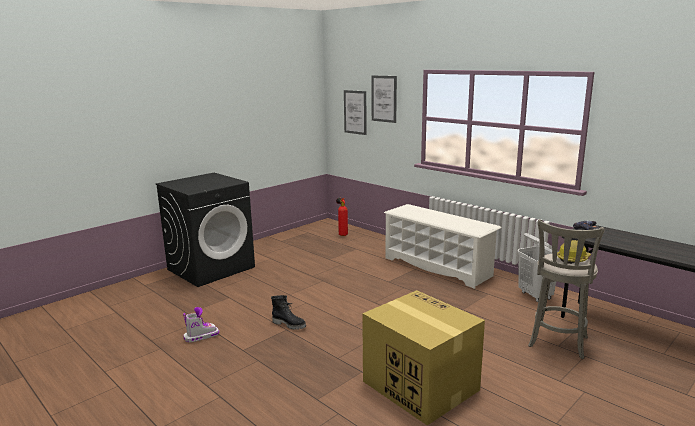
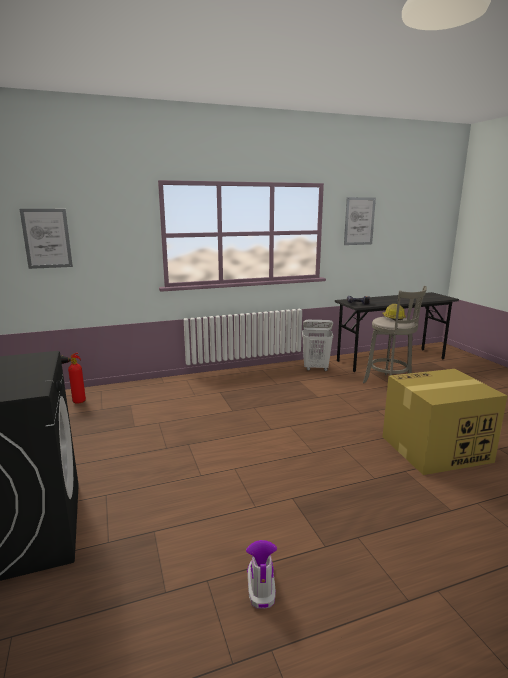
camera: 65 degrees left, 0 degrees up
black boot [271,295,306,330] -> none
picture [372,75,397,123] -> picture moved to [344,197,376,245]
white shoe rack [384,204,502,289] -> none

